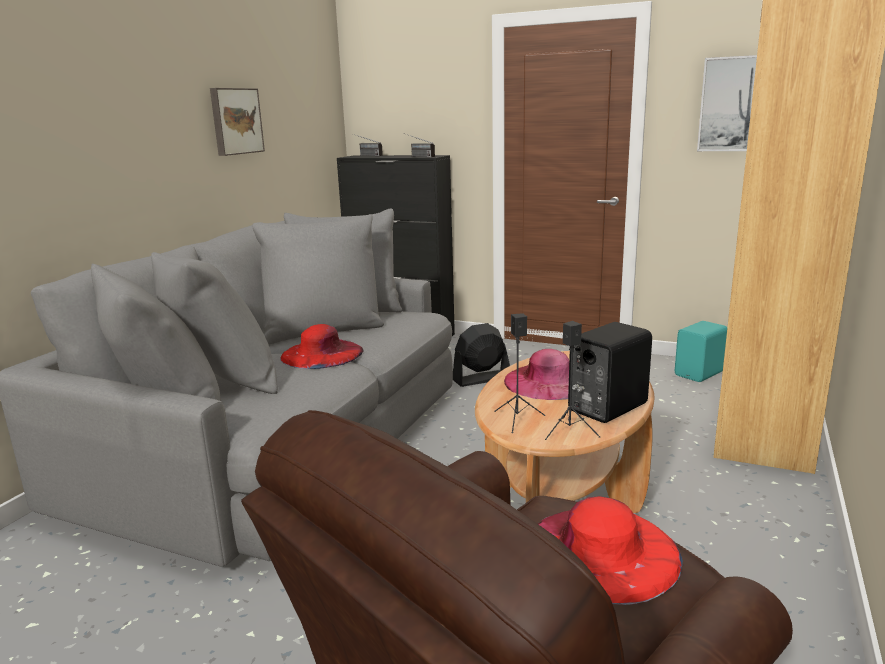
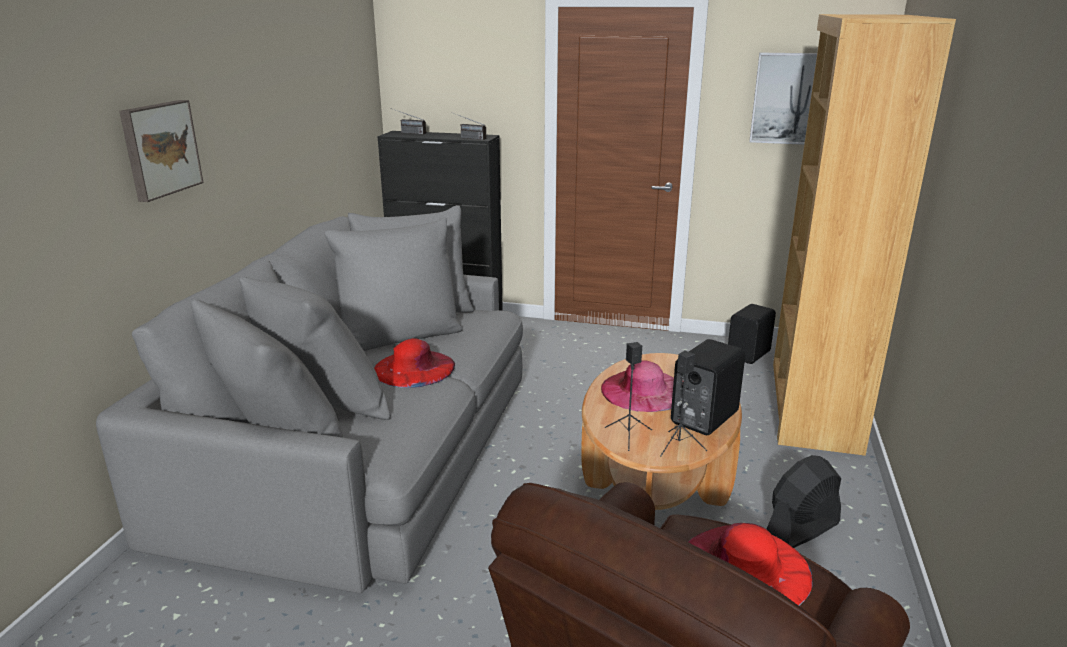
camera: 10 degrees left, 5 degrees up
picture [210,88,265,156] -> picture moved to [119,100,203,202]
black fan [453,323,510,387] -> black fan moved to [766,455,841,548]
turquoise speaker [675,321,727,382] -> black speaker [728,304,776,364]

